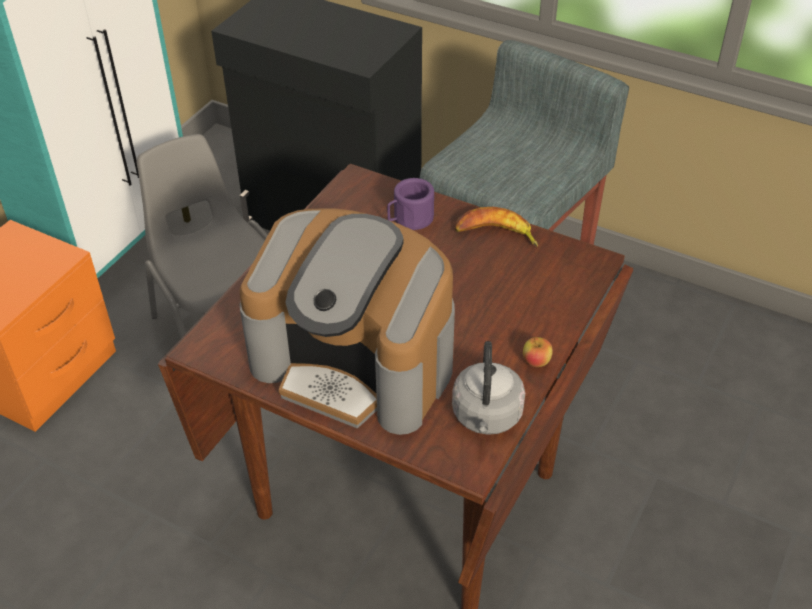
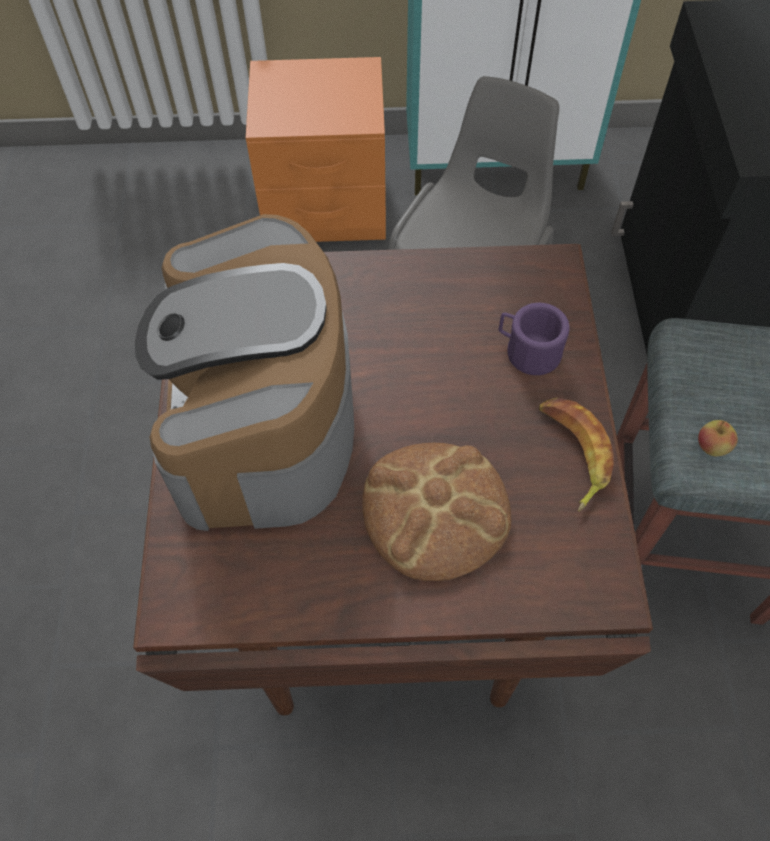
camera: 60 degrees right, 15 degrees up
grey kettle [452,341,525,435] -> none
apple [523,337,553,367] -> apple moved to [698,420,738,456]
none -> bread [362,443,511,581]

